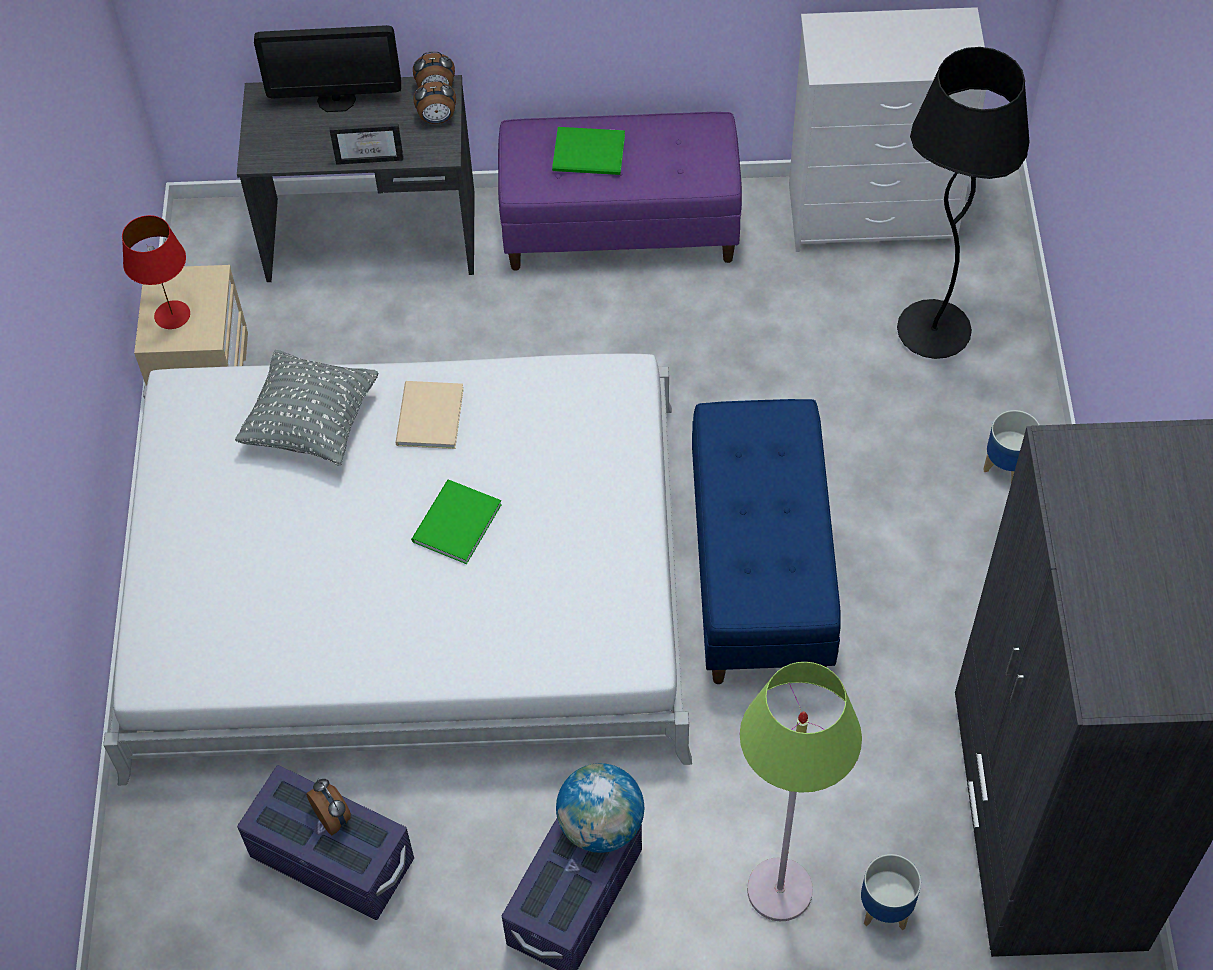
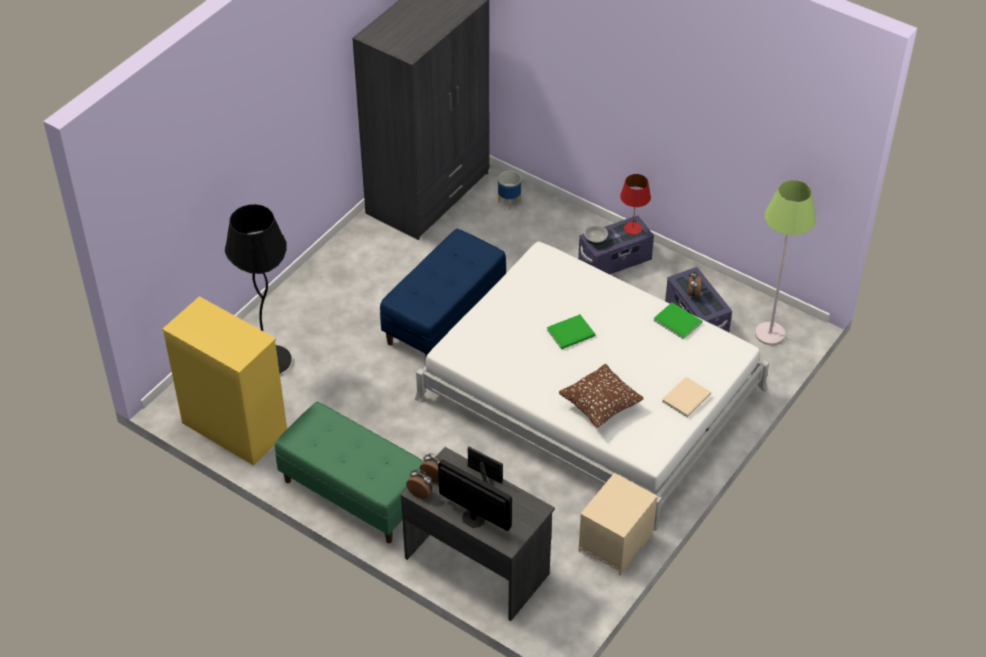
camera: 145 degrees left, 10 degrees down
red table lamp [122,215,190,329] -> red table lamp moved to [620,174,651,235]
grey pillow [235,350,378,466] -> brown pillow [559,364,644,428]
beige book [395,381,464,449] -> beige book moved to [662,377,711,417]
purple bench [498,112,742,271] -> green bench [275,402,424,543]
green book [552,127,625,175] -> green book moved to [653,302,702,340]
globe [556,763,644,853] -> bowl [584,225,608,245]
green floor lamp [740,662,862,921] -> green floor lamp moved to [755,180,816,345]
white dresser [789,7,986,252] -> yellow dresser [162,296,287,466]
planter [983,410,1040,483] -> none

